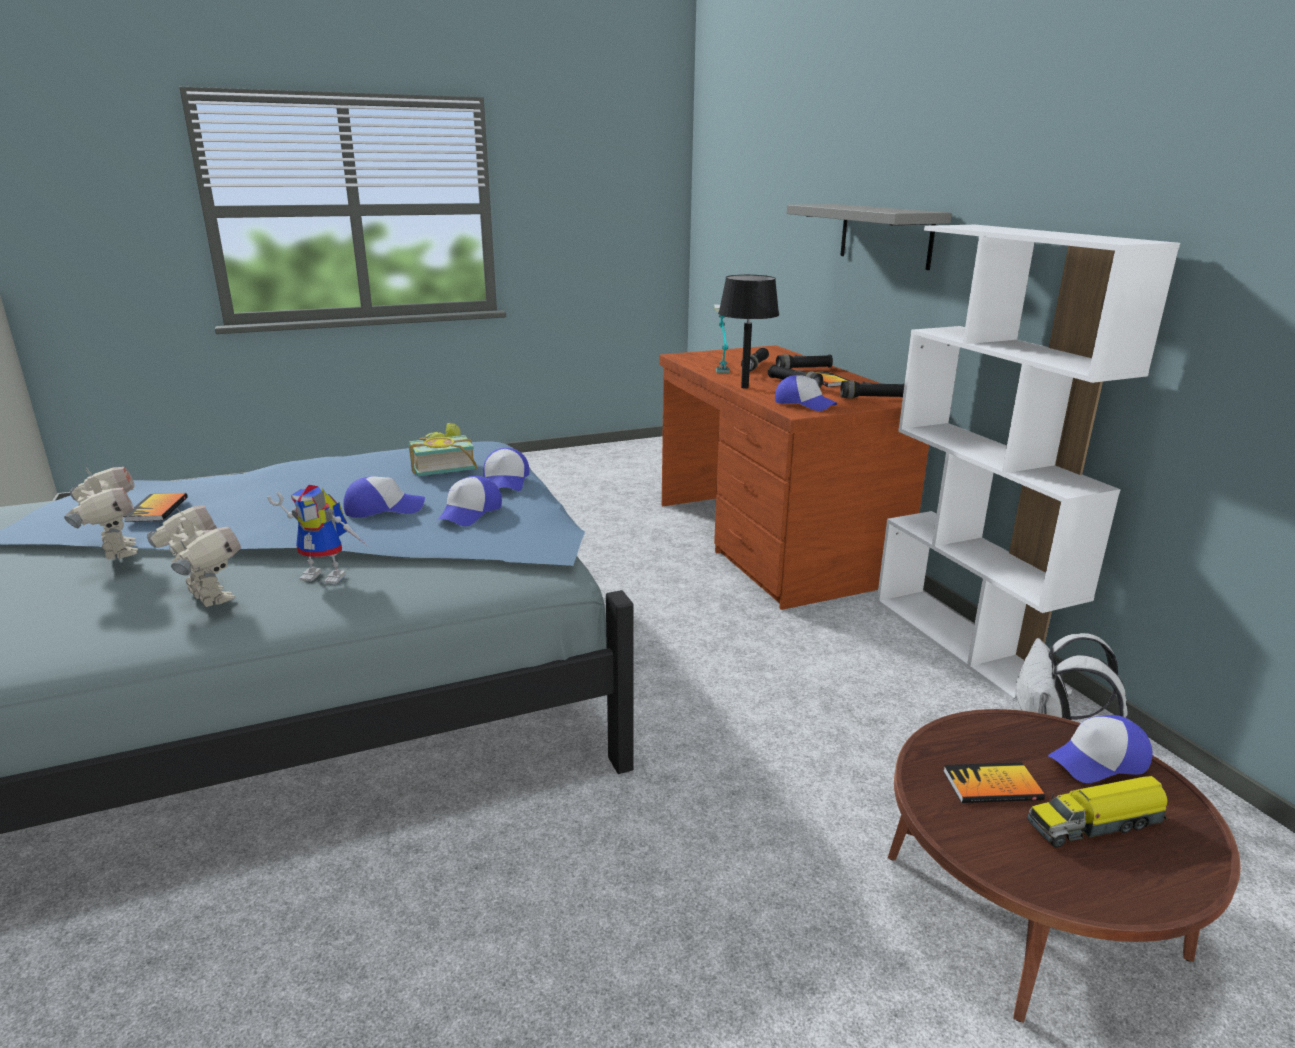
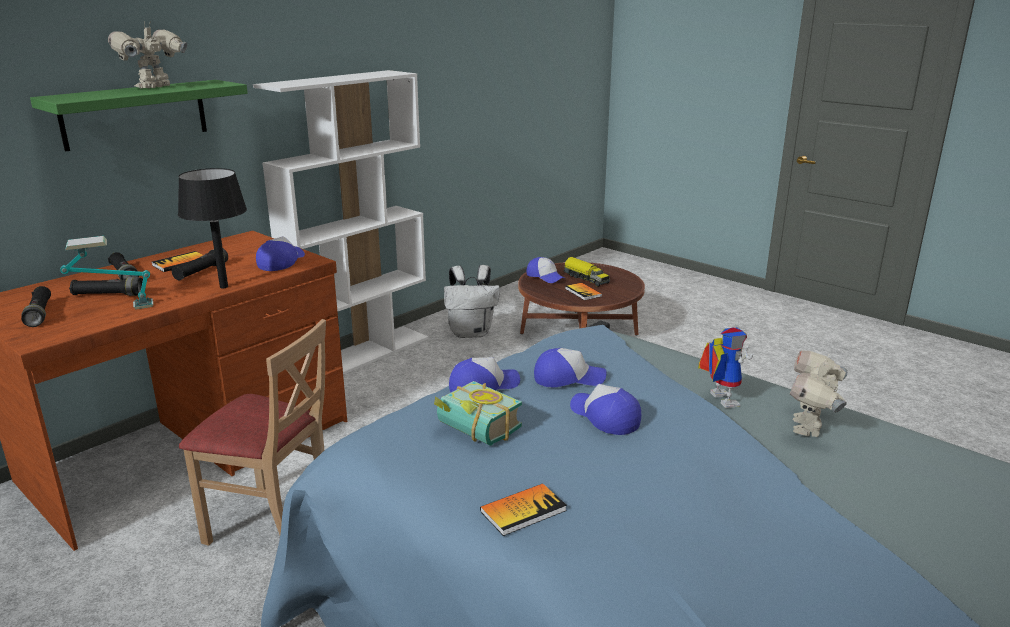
camera: 115 degrees left, 0 degrees up
toy robot [64,467,138,559] -> toy robot moved to [108,20,187,88]
book [123,493,188,522] -> book moved to [480,483,567,536]
grey shelf [787,204,952,270] -> green shelf [30,80,248,152]
black flashlight [840,380,905,398] -> black flashlight moved to [21,286,51,327]
none -> beige chair [179,319,326,546]

